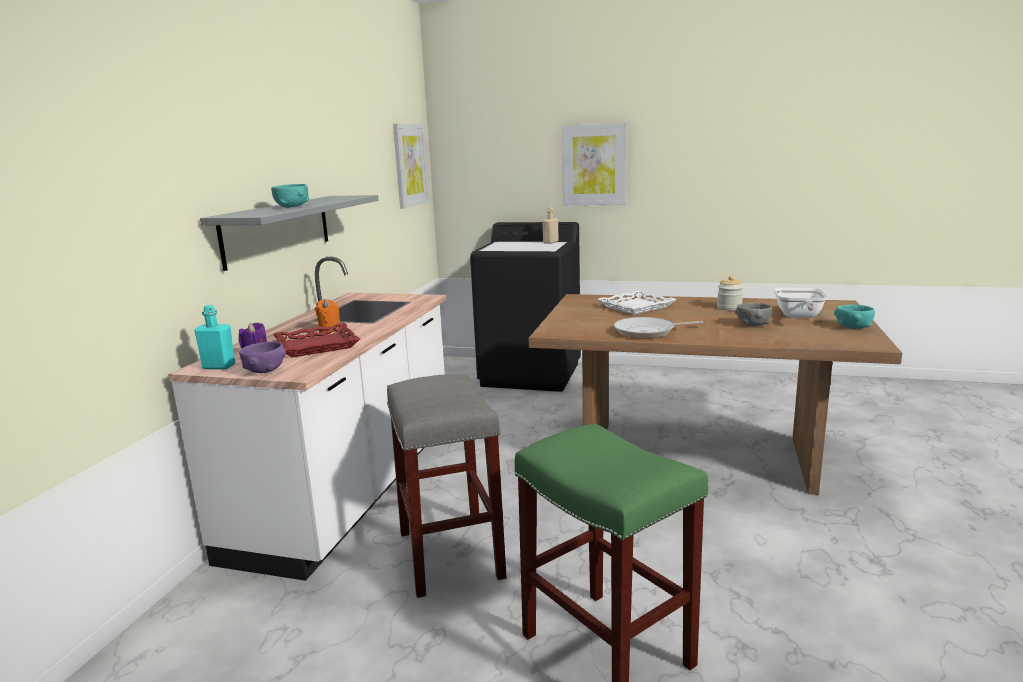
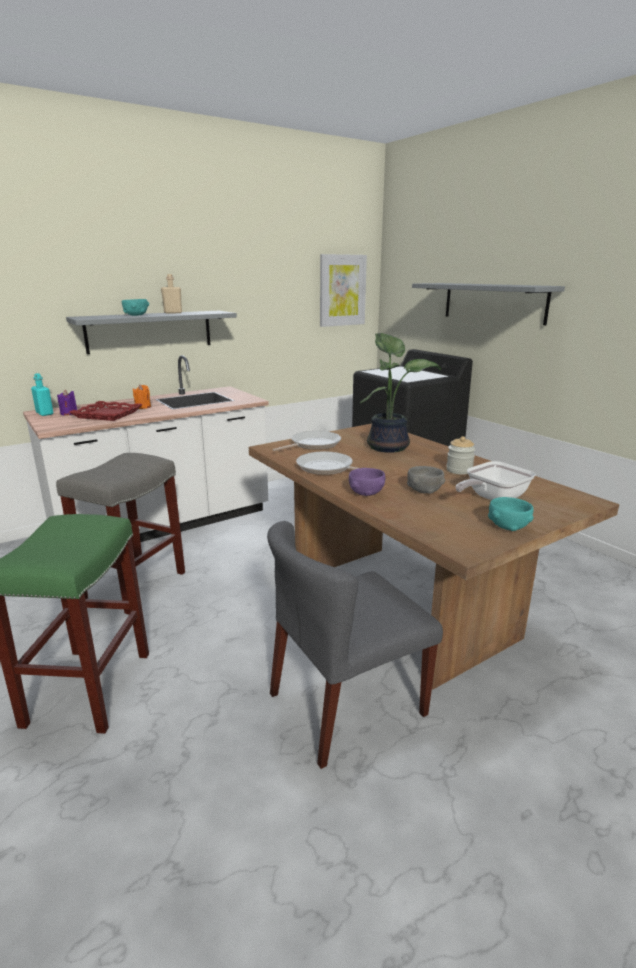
camera: 40 degrees right, 5 degrees up
purple bowl [239,342,286,373] -> purple bowl moved to [349,468,385,496]
beige bottle [542,207,559,244] -> beige bottle moved to [161,274,182,314]
picture [562,123,627,205] -> grey shelf [412,283,565,325]
white tray [597,290,677,314] -> potted plant [360,333,441,453]
none -> grey chair [267,521,443,769]
none -> frying pan [273,431,341,451]

